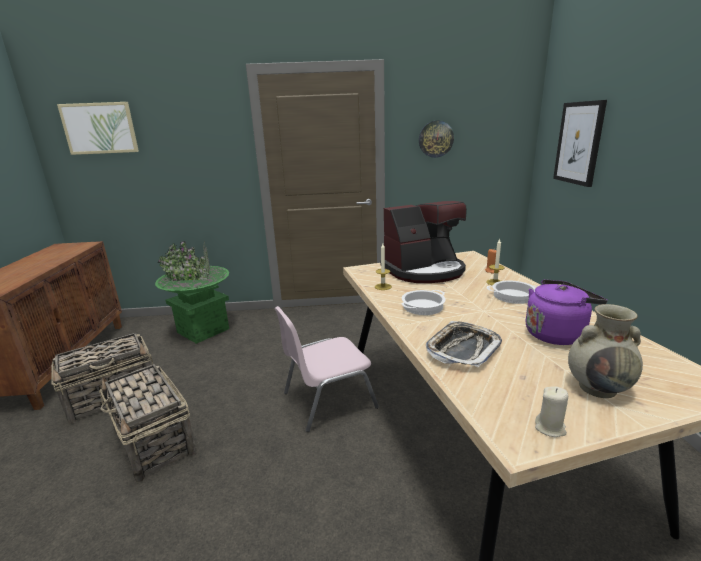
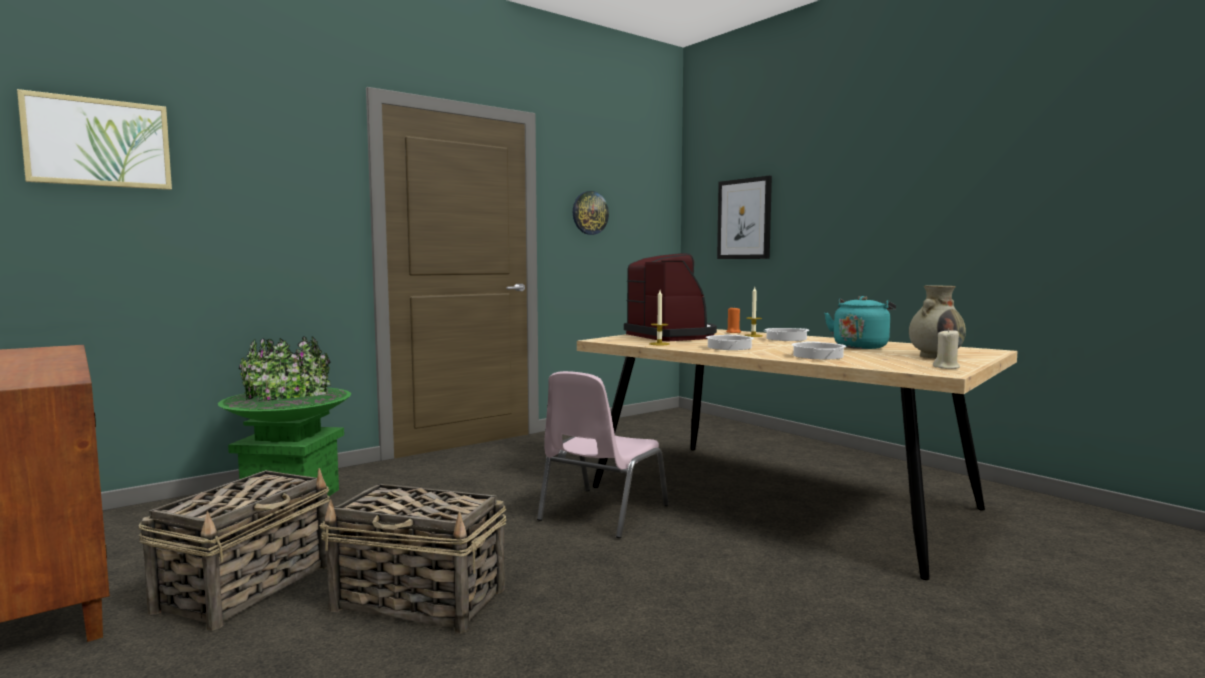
camera: 35 degrees left, 15 degrees down
coffee machine [380,201,467,283] -> coffee machine turned 60 degrees counterclockwise [624,253,717,341]
tray [426,321,502,367] -> cooking pot [791,342,846,359]
purple kettle [526,279,607,345] -> turquoise kettle [824,296,896,349]

